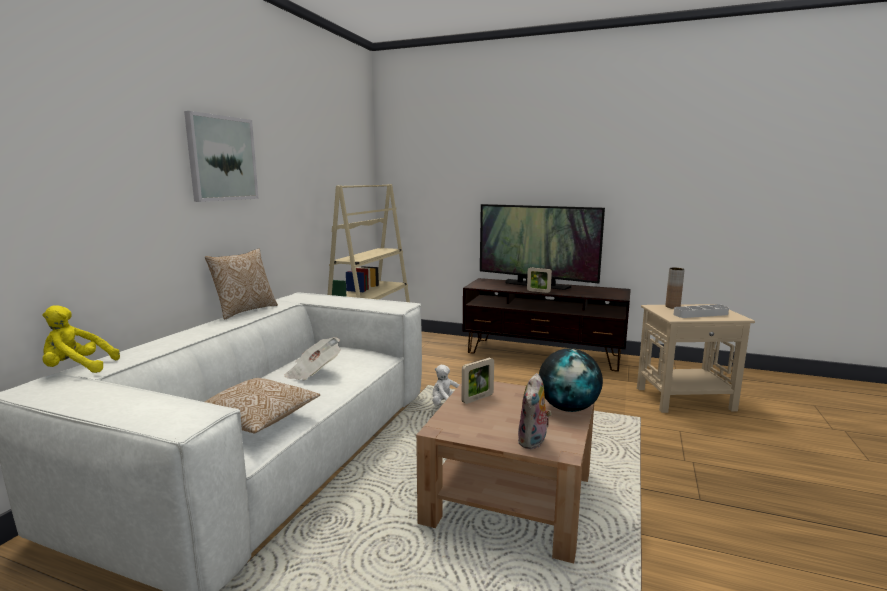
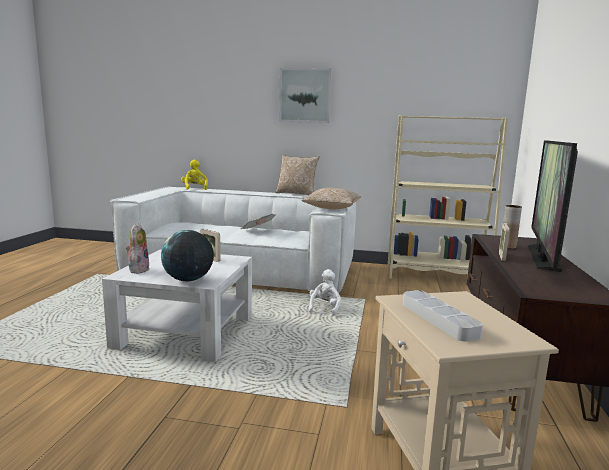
camera: 80 degrees right, 0 degrees up
pillow [205,378,320,433] -> pillow moved to [302,188,361,209]
brown coffee table [416,382,594,564] -> white coffee table [102,249,252,362]
plush toy [518,373,552,449] -> plush toy turned 75 degrees clockwise [126,223,150,274]
brown vase [665,268,685,309] -> brown vase moved to [503,205,522,249]

